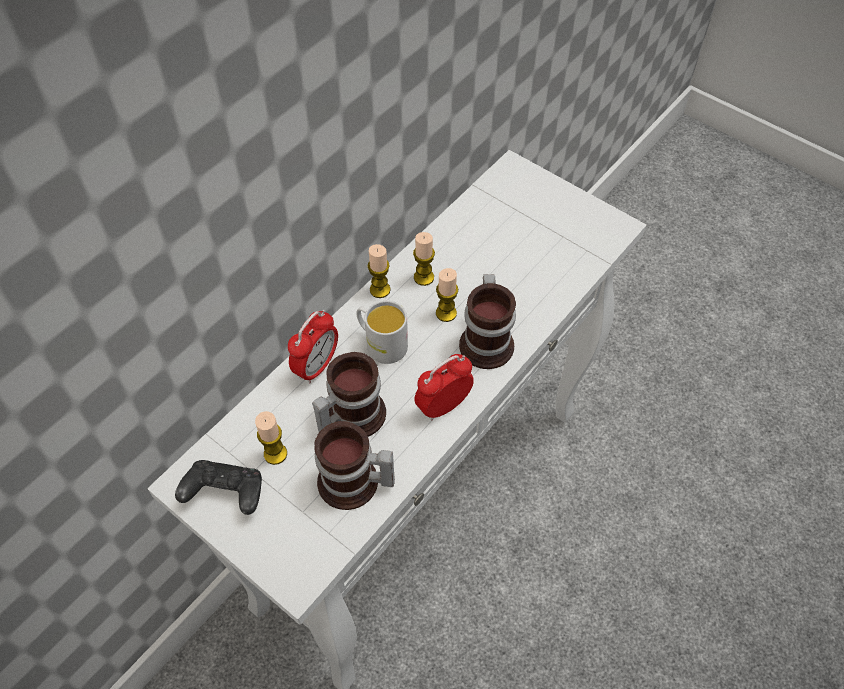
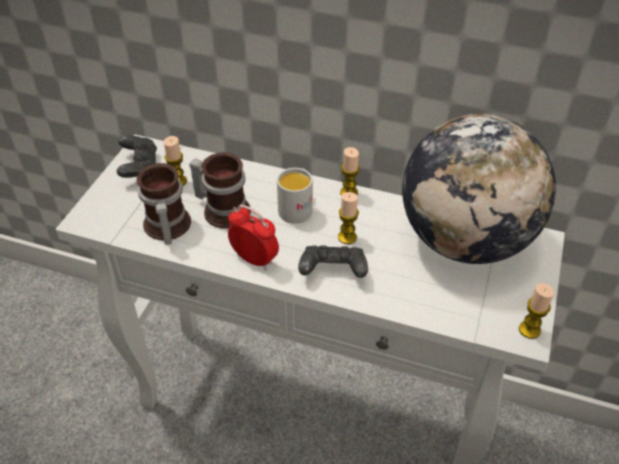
camera: 70 degrees right, 10 degrees down
alarm clock [288,310,338,384] -> none
candle [413,232,435,286] -> candle moved to [519,283,554,339]
mug [459,274,516,369] -> black game controller [298,245,368,278]
none -> globe [402,114,556,264]

